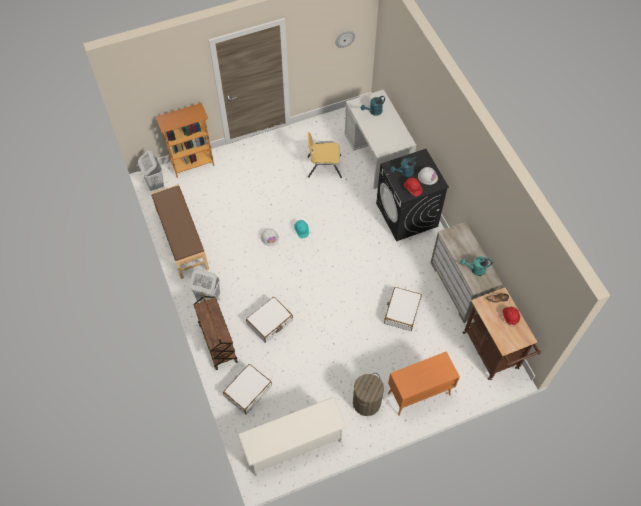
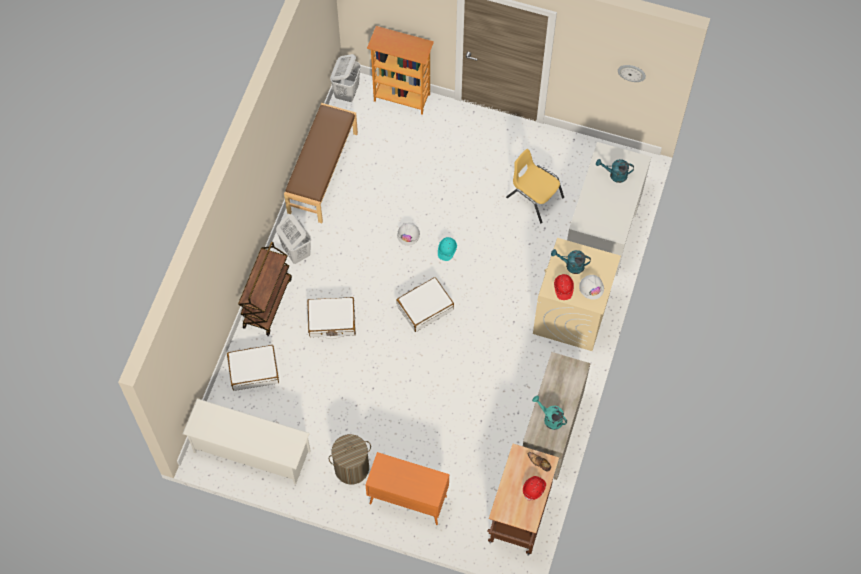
camera: 40 degrees right, 5 degrees up
black washing machine [376,149,449,241] -> beige washing machine [533,238,621,351]
white suitcase [384,287,422,331] -> white suitcase moved to [396,277,454,332]

